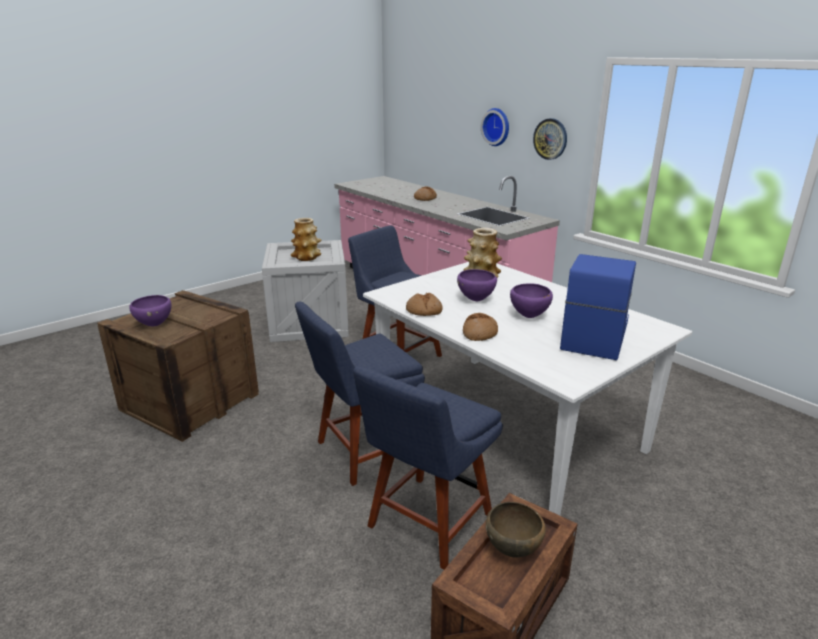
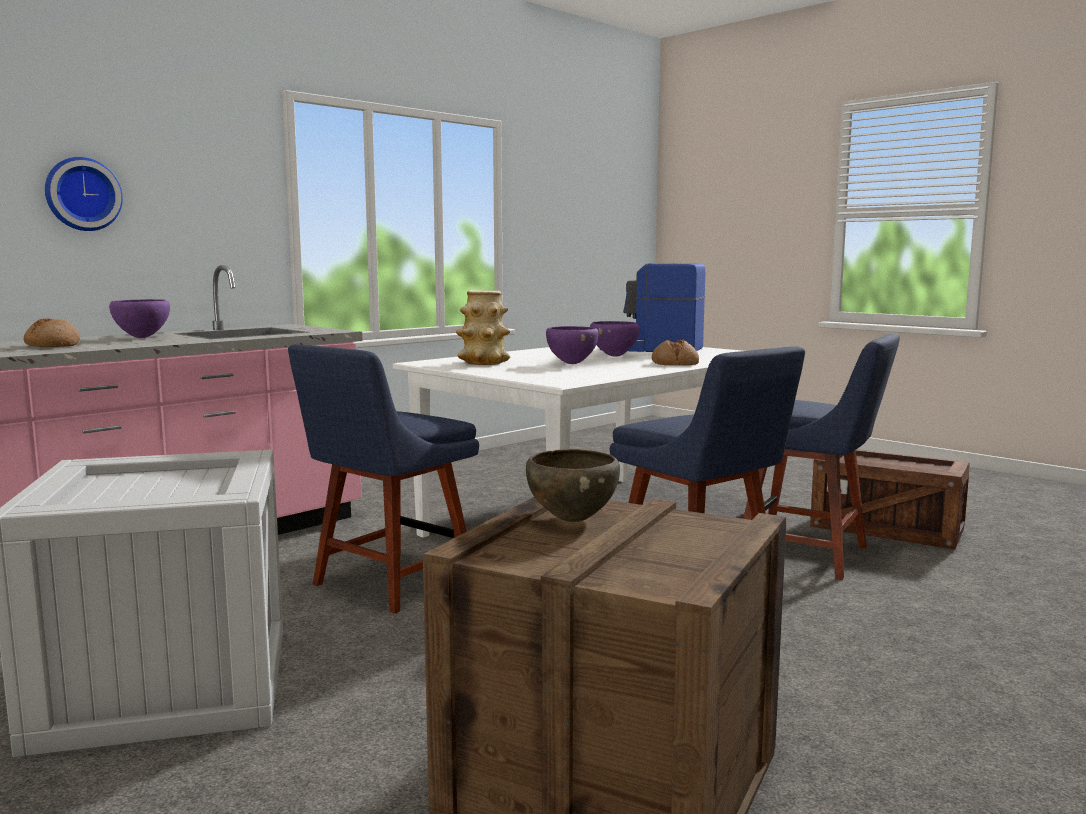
camera: 95 degrees left, 15 degrees down
purple bowl [129,295,171,326] -> purple bowl moved to [109,299,170,338]
vase [291,218,322,261] -> none
bread [406,293,442,316] -> none
brown bowl [486,502,546,558] -> brown bowl moved to [526,449,620,522]
wall clock [533,118,567,160] -> none

